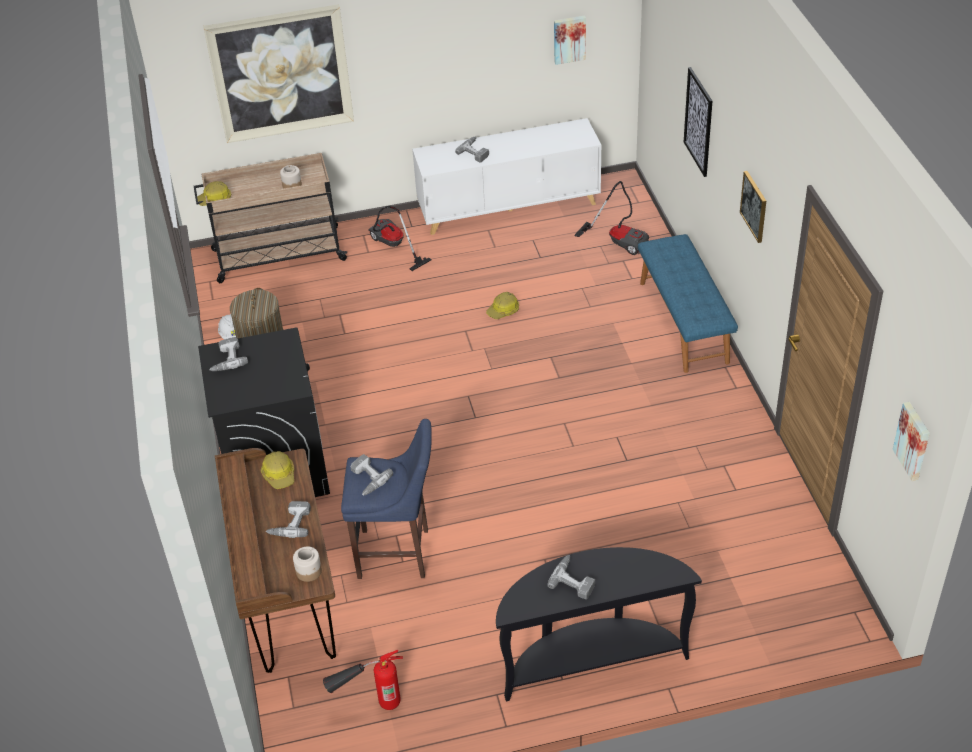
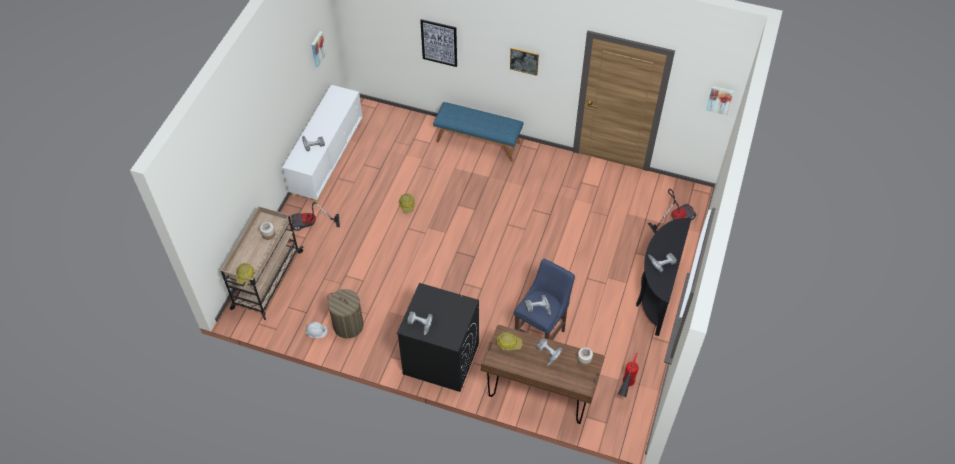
camera: 60 degrees left, 10 degrees up
picture [203,4,354,143] -> none
vacuum cleaner [574,181,649,255] -> vacuum cleaner moved to [648,189,696,233]

